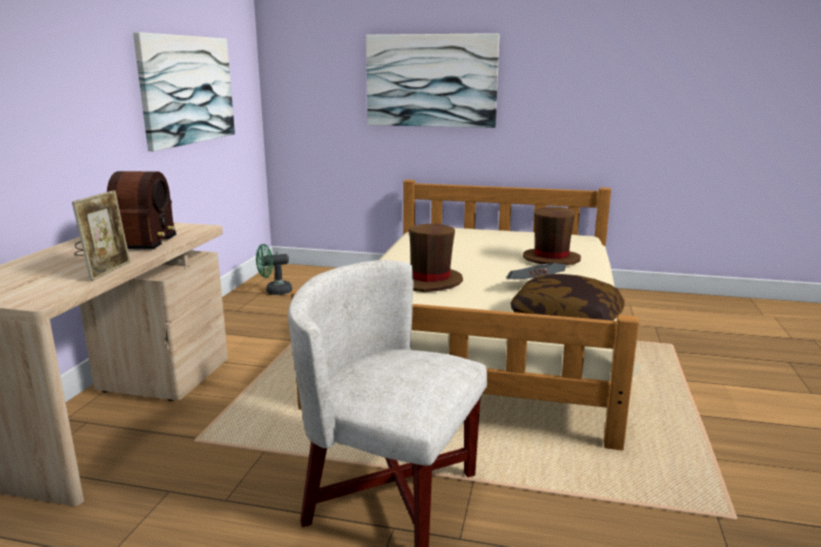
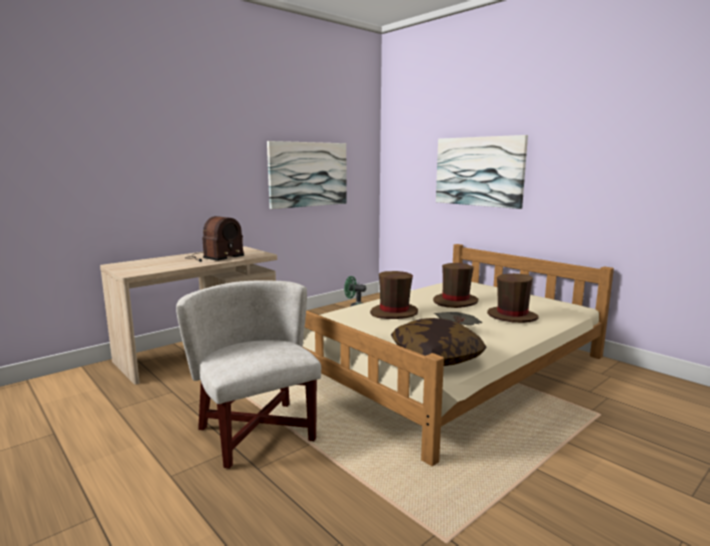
camera: 35 degrees right, 5 degrees down
picture frame [72,190,130,281] -> none
none -> brown hat [433,263,478,308]

